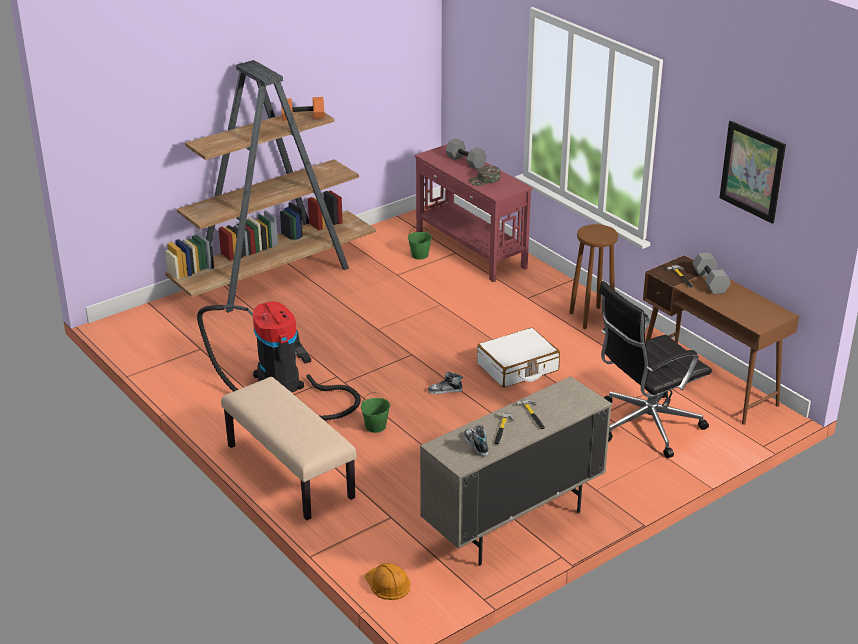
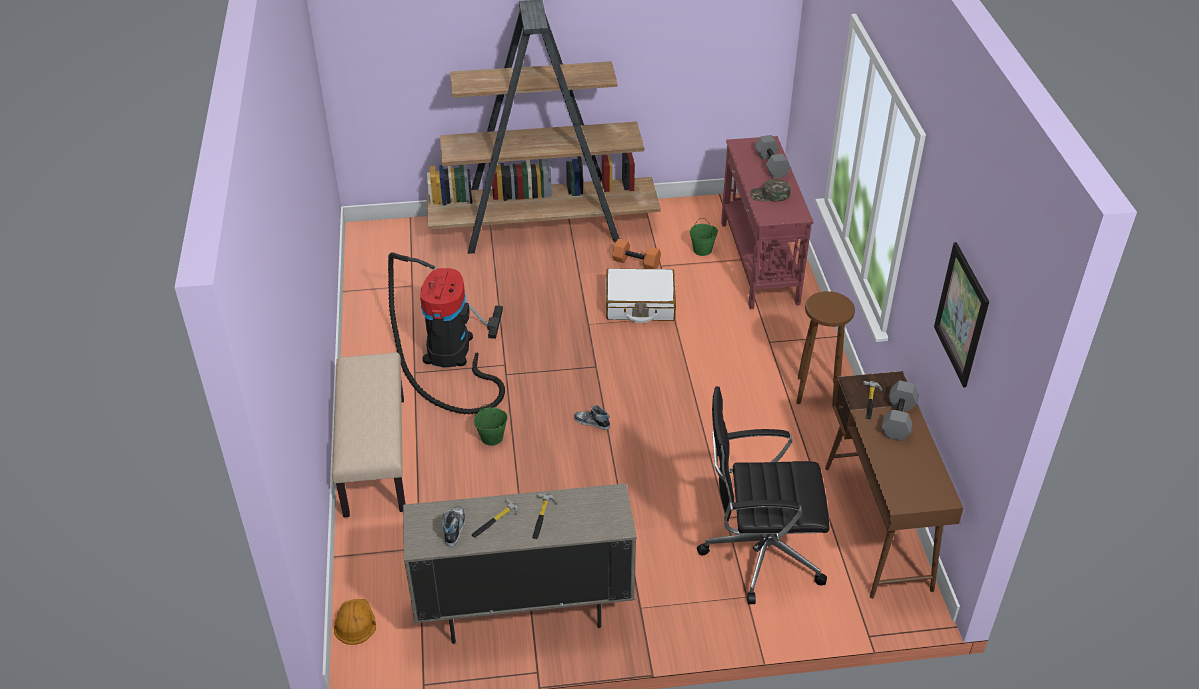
camera: 30 degrees right, 10 degrees up
orange dumbbell [281,97,324,121] -> orange dumbbell moved to [612,239,661,269]
white suitcase [477,328,560,388] -> white suitcase moved to [606,268,676,323]

